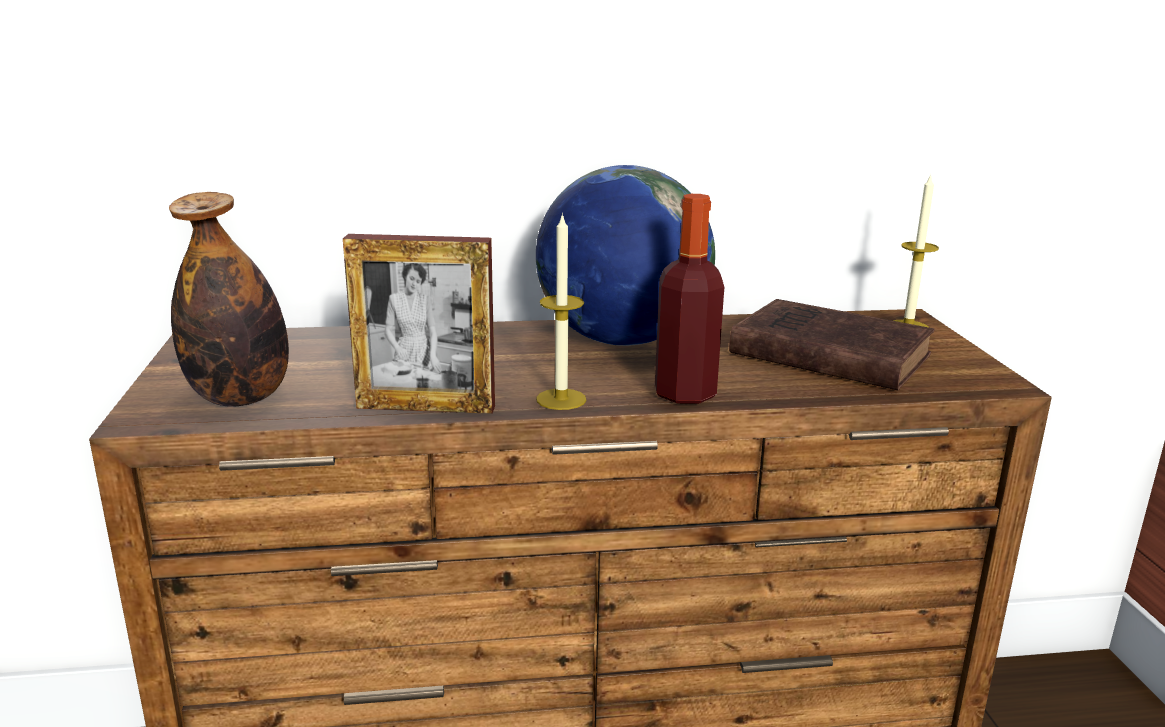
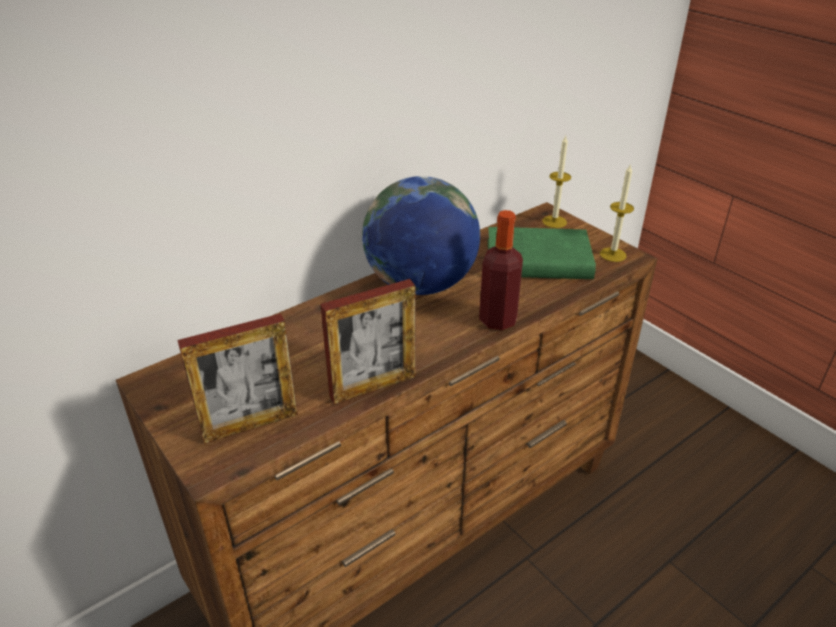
camera: 30 degrees left, 15 degrees up
bottle [169,192,289,407] -> picture frame [177,314,298,444]
candle [536,213,586,410] -> candle moved to [600,163,634,262]
brown book [729,299,934,390] -> green book [488,227,596,279]

